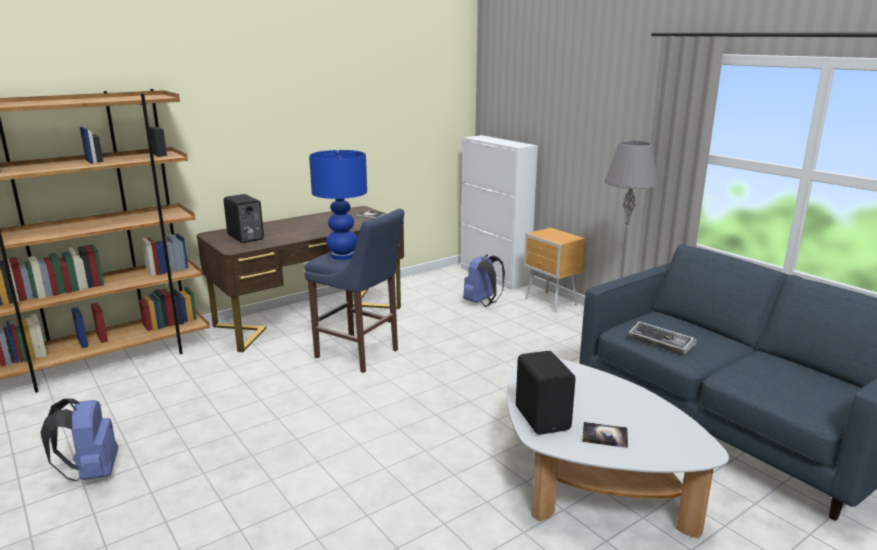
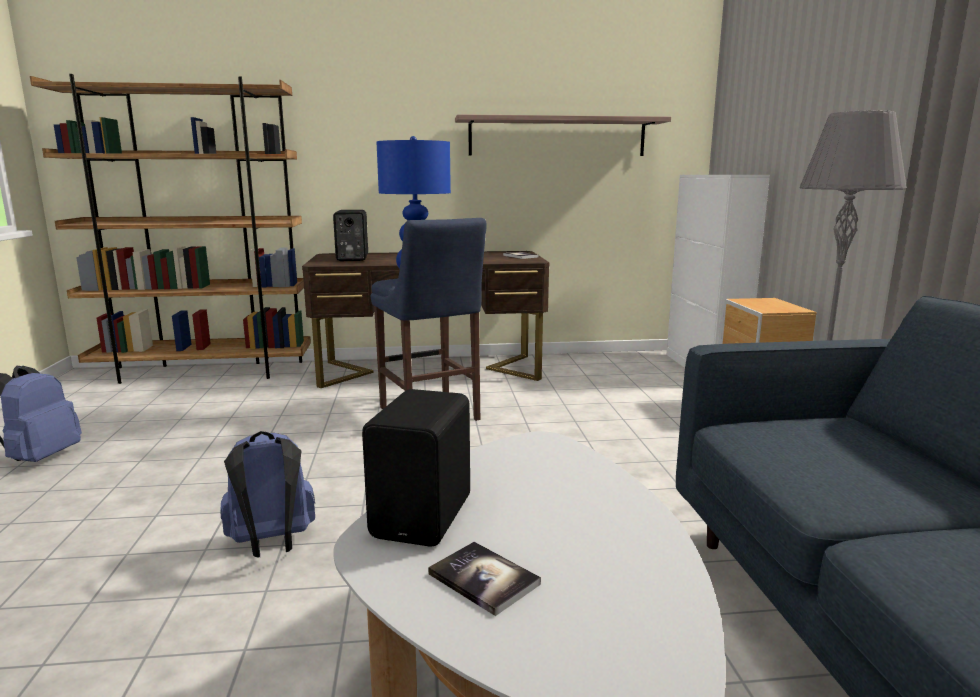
camera: 30 degrees right, 5 degrees down
blue backpack [463,254,505,307] -> blue backpack moved to [220,431,315,557]
keyboard [628,321,697,356] -> none
none -> shelf [455,114,671,156]

